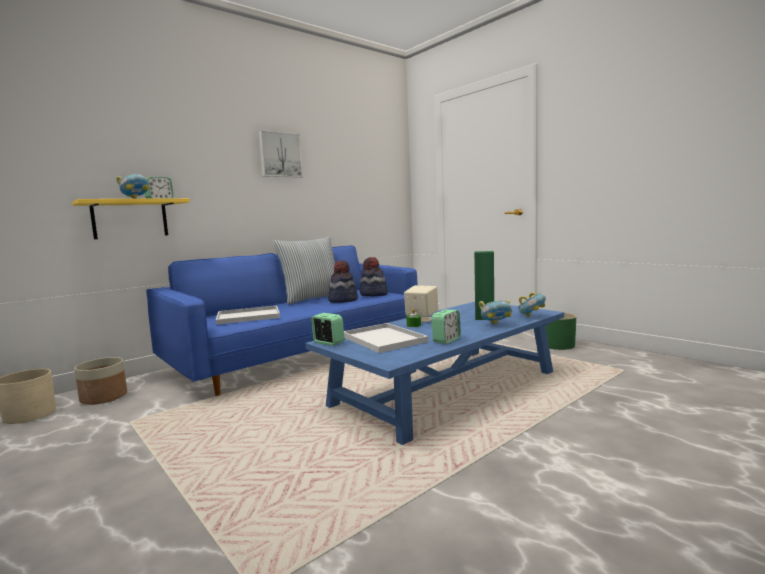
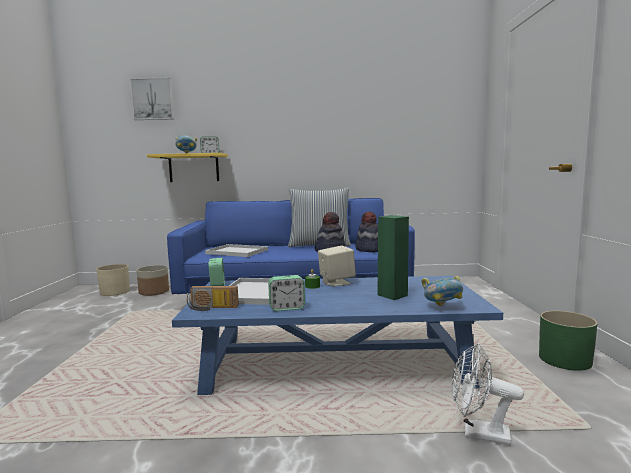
camera: 40 degrees right, 0 degrees up
picture [258,130,303,178] -> picture moved to [130,78,174,120]
bowl [479,300,512,324] -> none
none -> radio [187,286,239,311]
none -> white fan [452,343,524,446]

